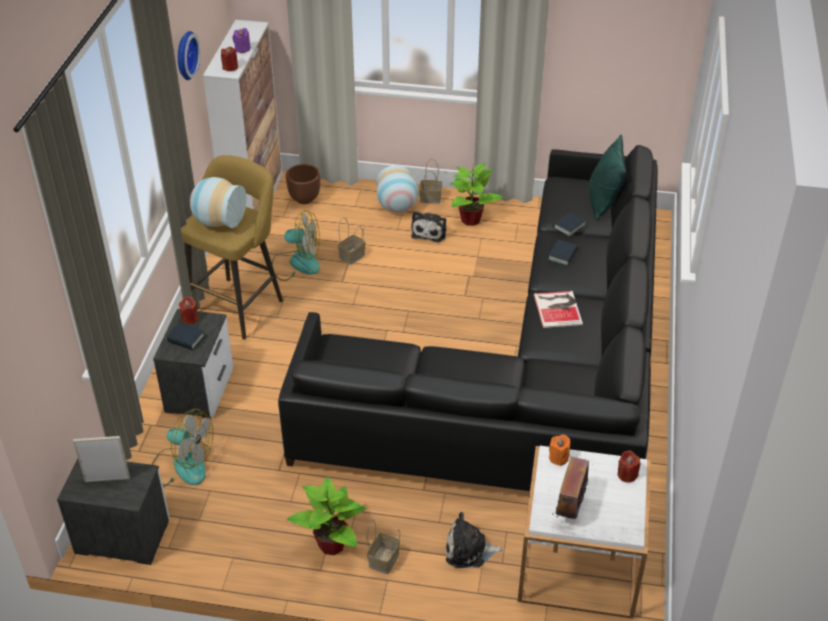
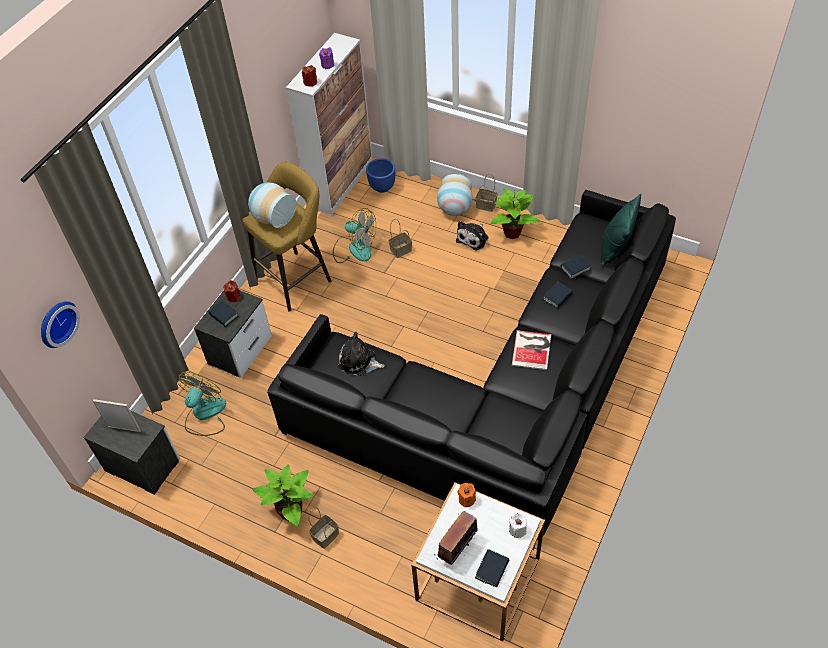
camera: 20 degrees right, 10 degrees up
fan [152,409,213,487] -> fan turned 105 degrees counterclockwise [177,372,226,436]
wall clock [178,31,200,80] -> wall clock moved to [41,301,80,348]
brown planter [286,164,320,204] -> blue planter [366,158,395,193]
plush toy [446,512,503,568] -> plush toy moved to [338,332,385,376]
red candle [618,450,640,483] -> white candle [509,513,527,538]
none -> book [475,549,509,587]

